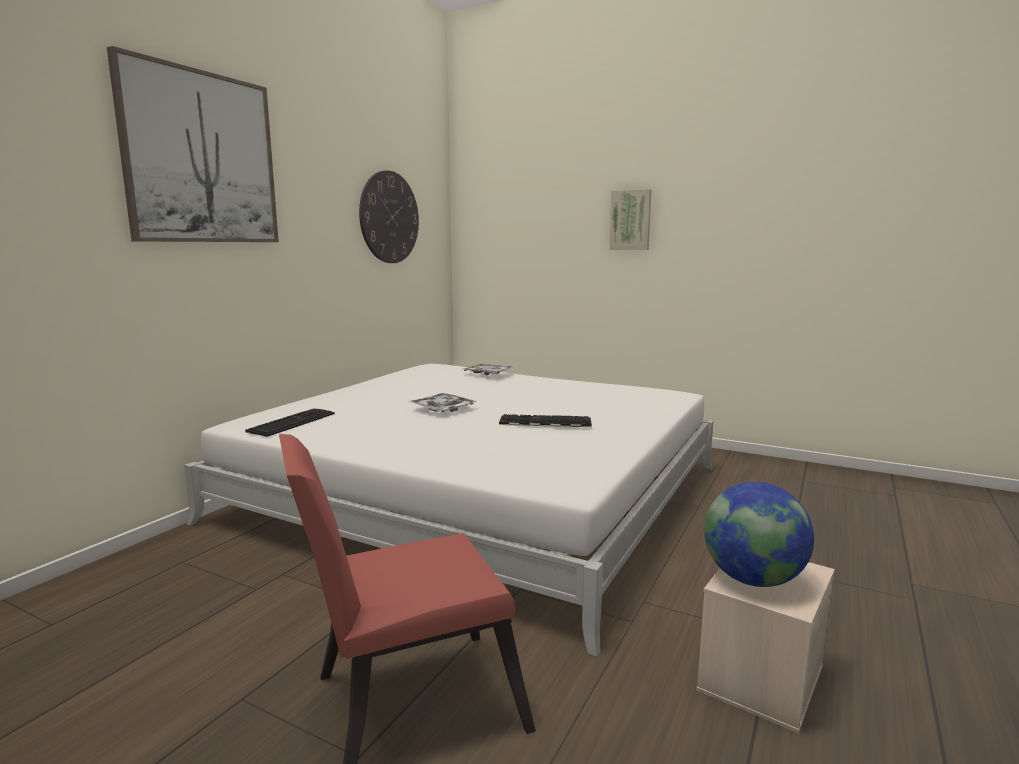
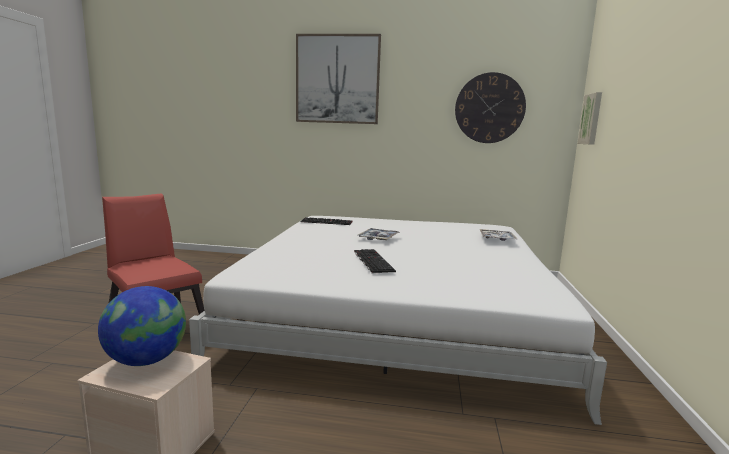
camera: 70 degrees right, 0 degrees up
picture [609,189,652,250] -> picture moved to [578,92,602,145]

